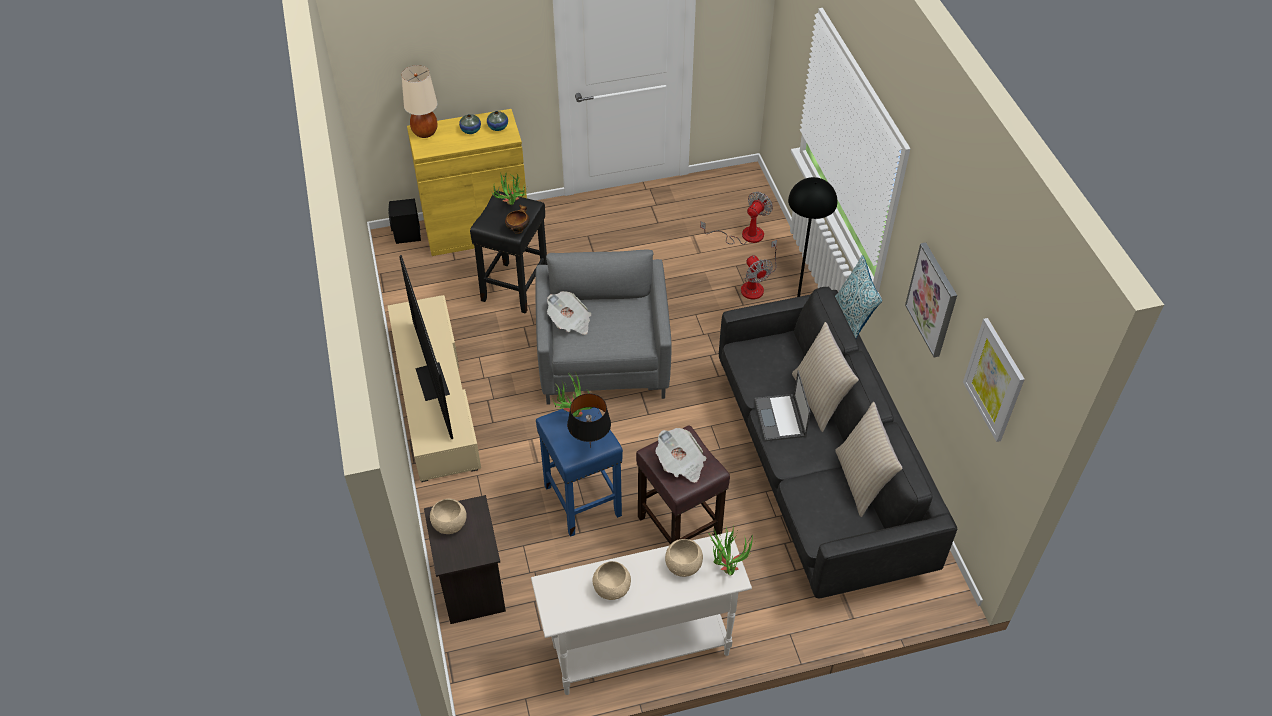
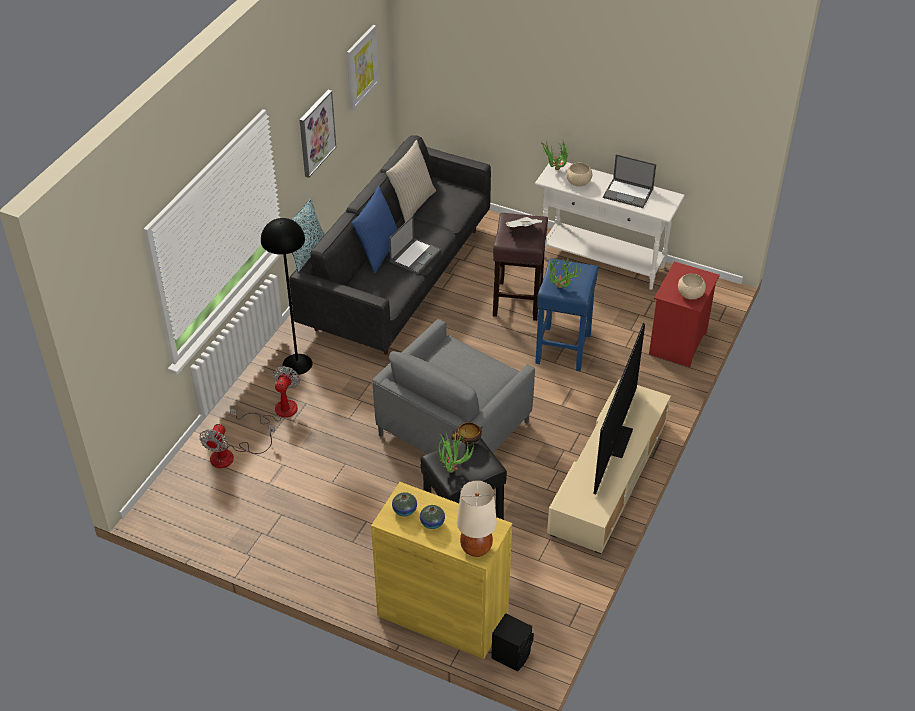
camera: 140 degrees left, 5 degrees down
black nightstand [424,495,506,624] -> red nightstand [649,261,720,367]
newspaper [547,291,591,335] -> none
black table lamp [567,393,611,448] -> none
beige bowl [593,561,631,600] -> laptop [603,154,656,208]
fan [700,192,773,245] -> fan turned 60 degrees counterclockwise [199,424,275,468]
beige pillow [792,322,859,432] -> blue pillow [352,186,398,273]

